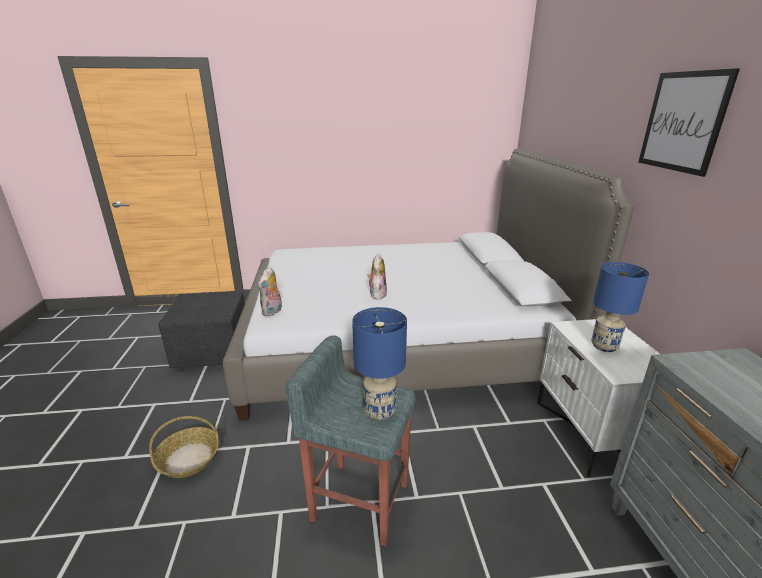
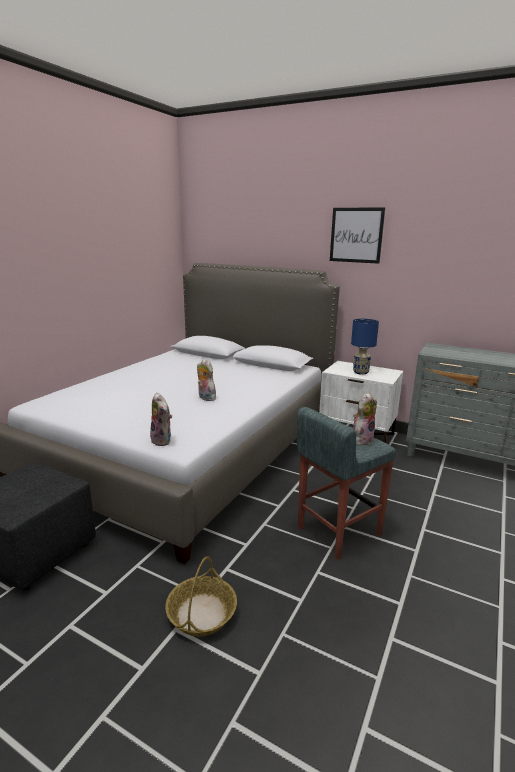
camera: 55 degrees left, 5 degrees down
blue table lamp [352,307,407,421] -> plush toy [353,393,377,445]

